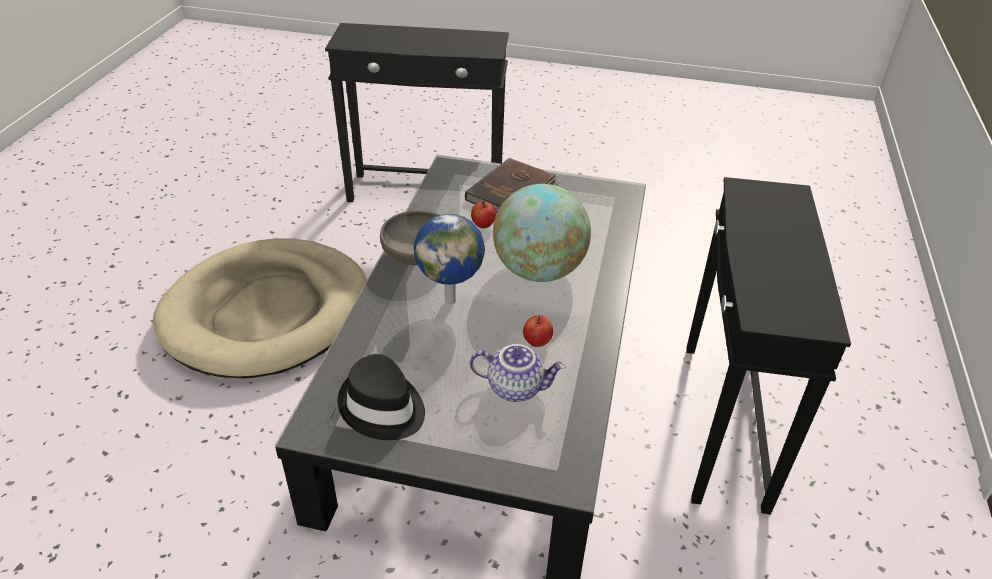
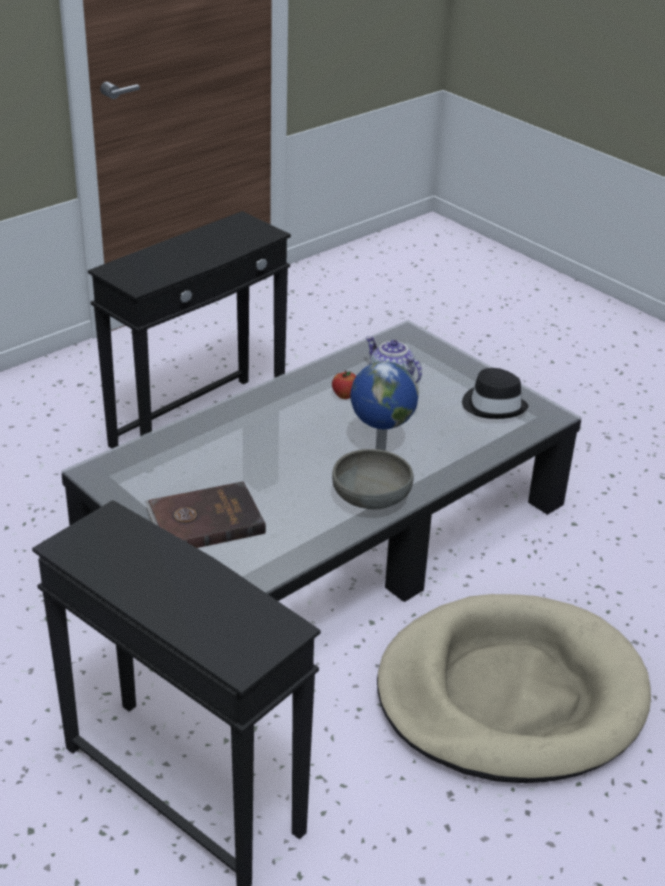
camera: 145 degrees left, 5 degrees down
apple [471,200,496,228] -> none
globe [493,184,591,282] -> none

